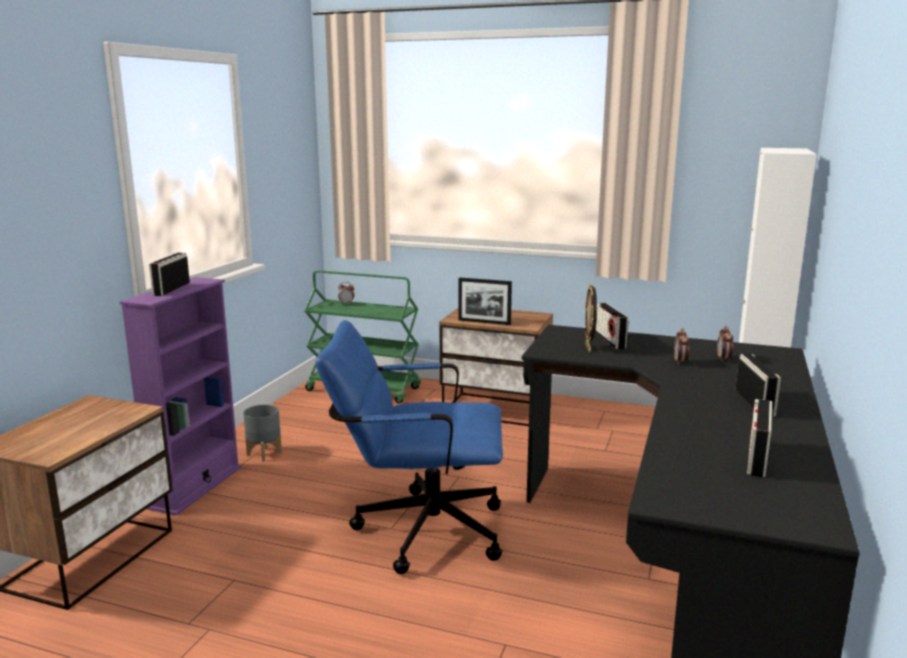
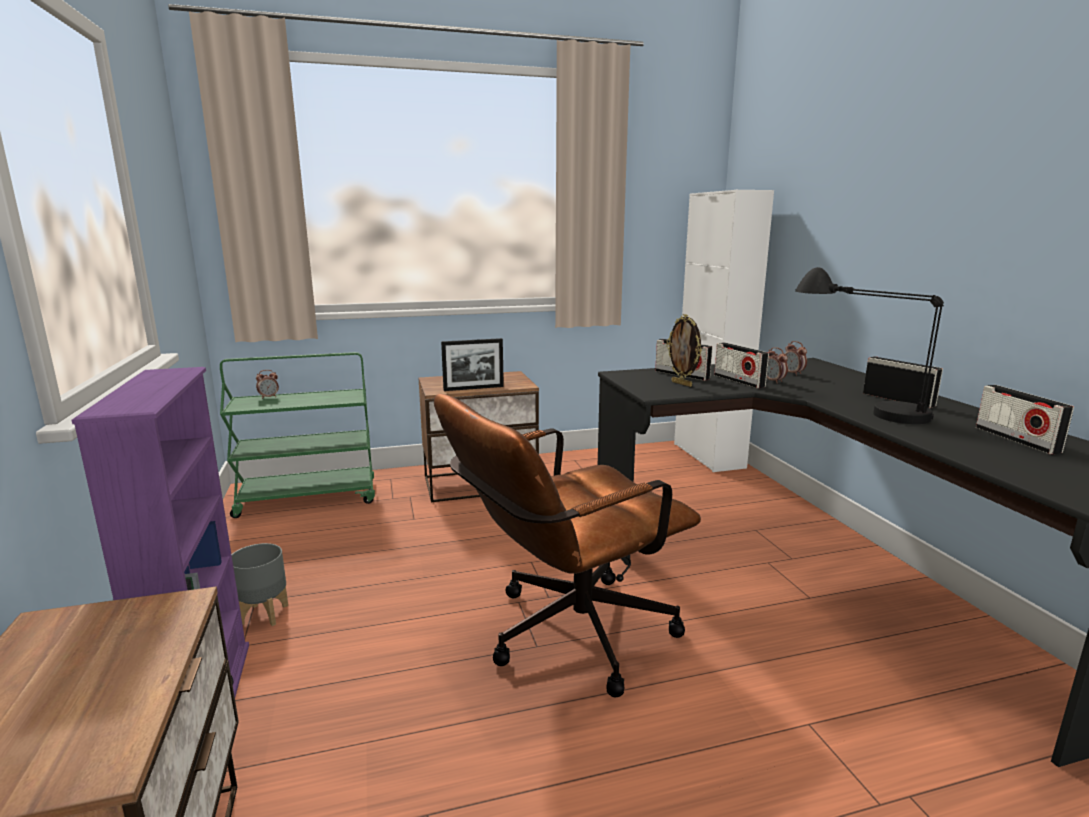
camera: 35 degrees left, 0 degrees up
radio [149,253,190,296] -> radio moved to [714,342,769,388]
blue office chair [316,320,503,574] -> brown office chair [434,394,701,697]
none -> black table lamp [795,267,944,424]

